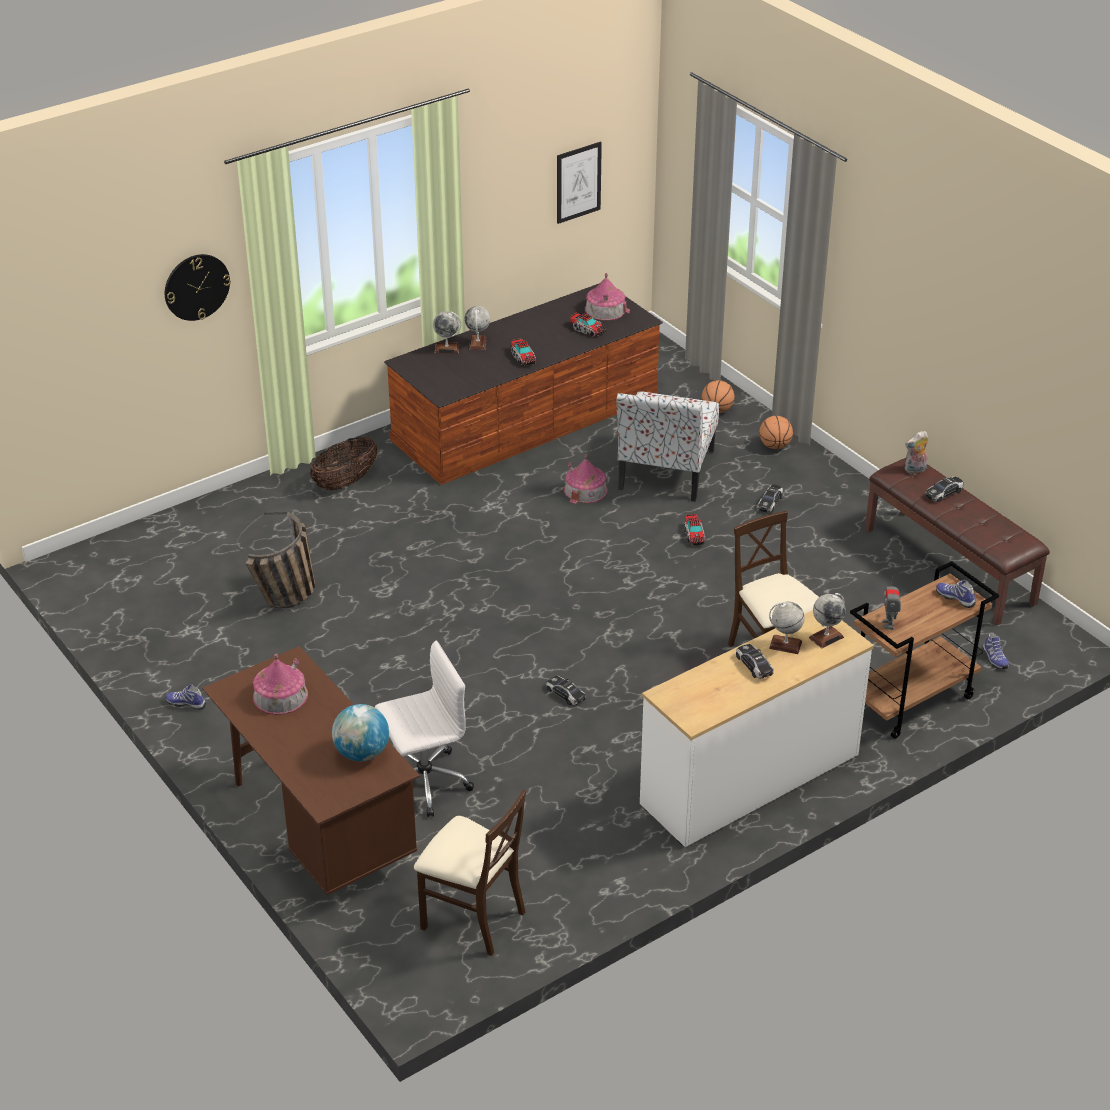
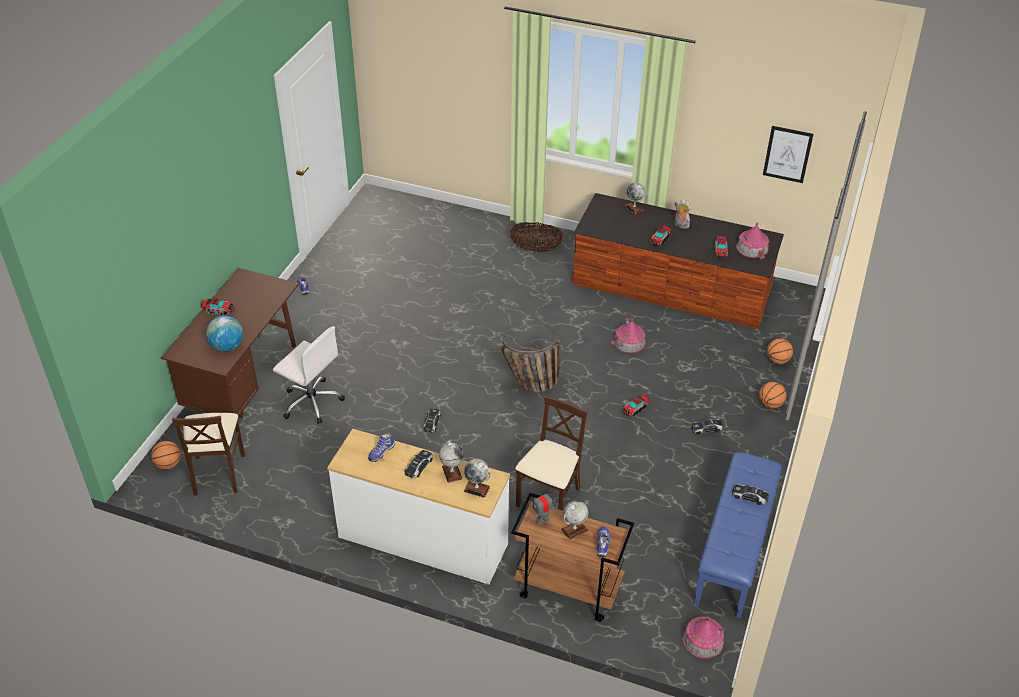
camera: 55 degrees right, 5 degrees up
wall clock [165,254,231,321] -> none
basket [237,512,315,608] -> basket moved to [499,324,560,393]
toy house [253,654,308,715] -> toy house moved to [683,617,724,659]
globe [464,306,490,350] -> globe moved to [561,500,588,540]
chair [616,391,719,502] -> none
brown bench [865,458,1050,626] -> blue bench [693,452,782,619]
plush toy [905,431,928,474] -> plush toy moved to [674,199,691,229]
shoe [983,633,1009,670] -> shoe moved to [368,433,395,462]
none -> basketball [151,441,181,470]
none -> toy truck [201,298,234,315]

